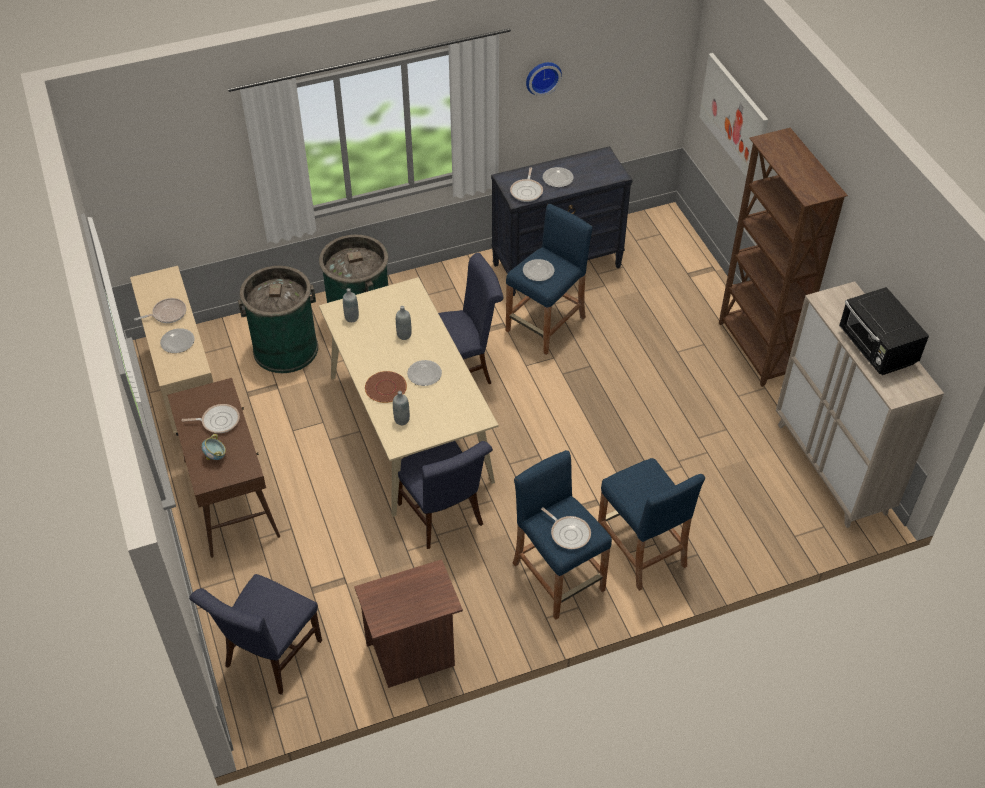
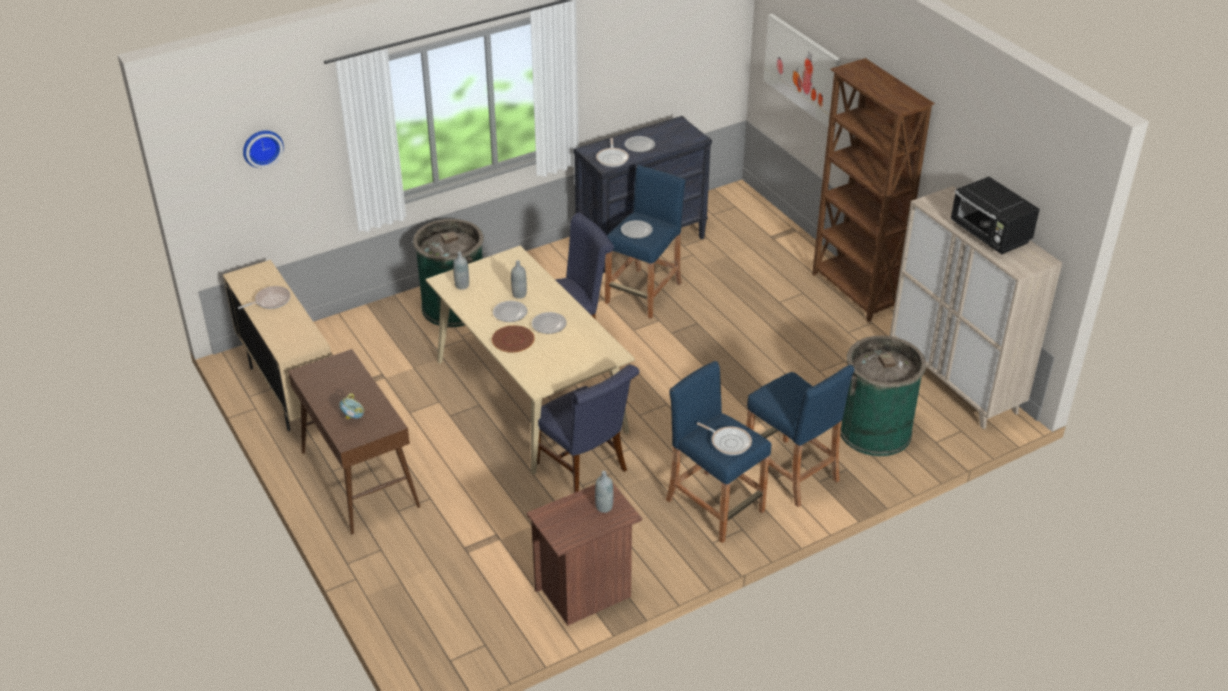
camera: 10 degrees left, 10 degrees down
plate [160,328,195,353] -> plate moved to [493,301,527,322]
frying pan [182,404,240,433] -> none
blue chair [189,574,322,695] -> none
green trash can [238,266,318,373] -> green trash can moved to [840,336,926,456]
grey bottle [393,391,410,425] -> grey bottle moved to [595,471,613,513]
wall clock [526,62,562,96] -> wall clock moved to [243,131,284,168]

